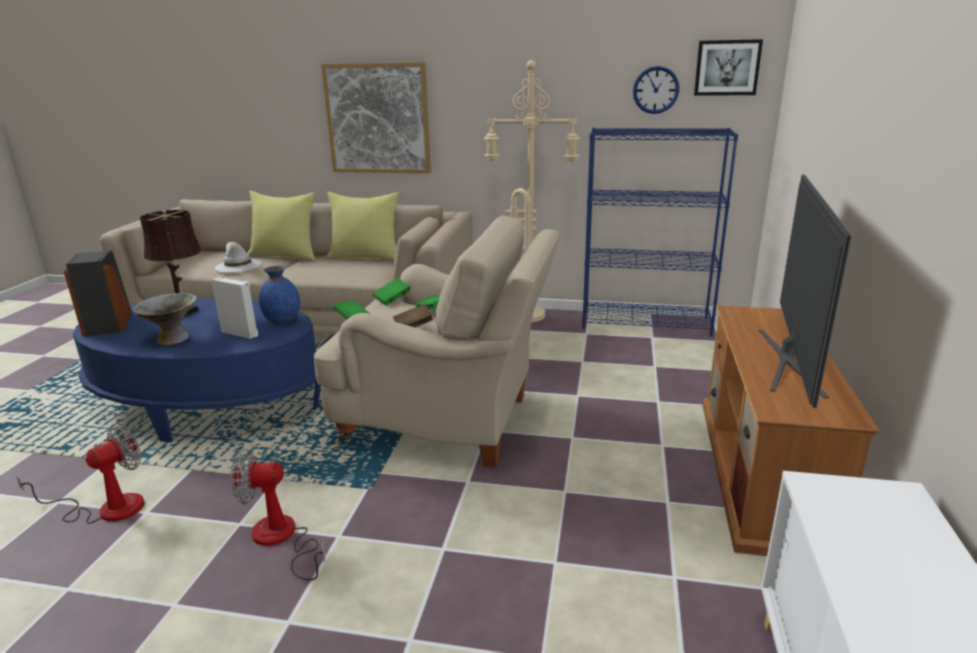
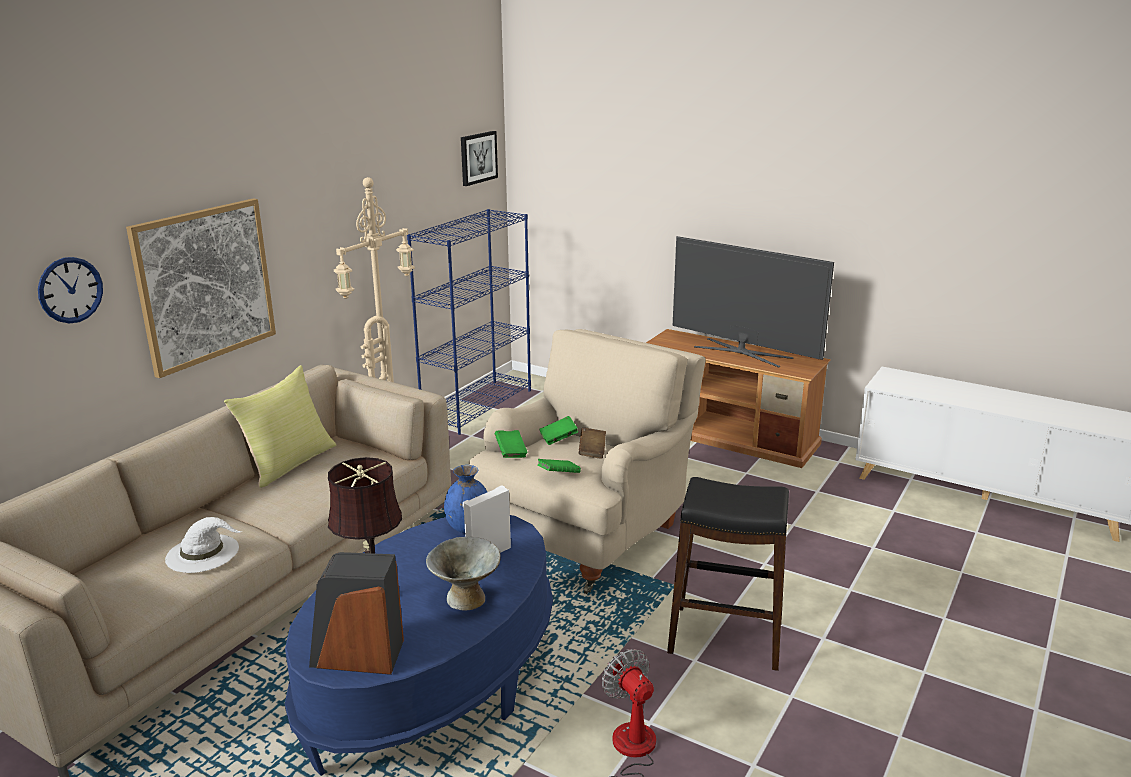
camera: 70 degrees left, 0 degrees up
fan [231,449,326,580] -> black stool [667,477,789,671]
yellow pillow [247,191,315,261] -> none
wall clock [633,66,679,114] -> wall clock moved to [38,257,103,324]

